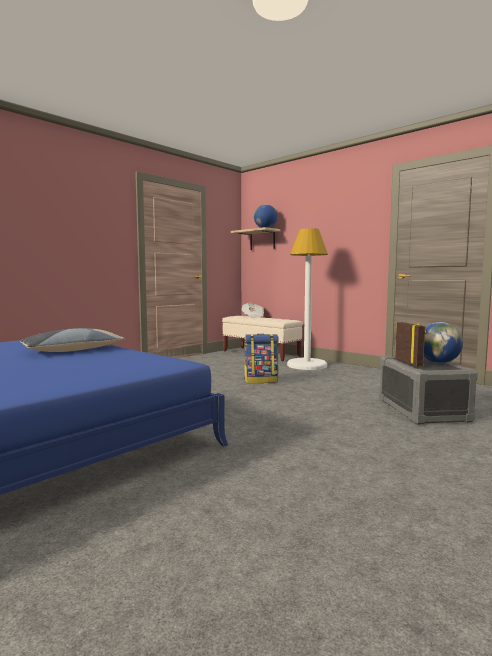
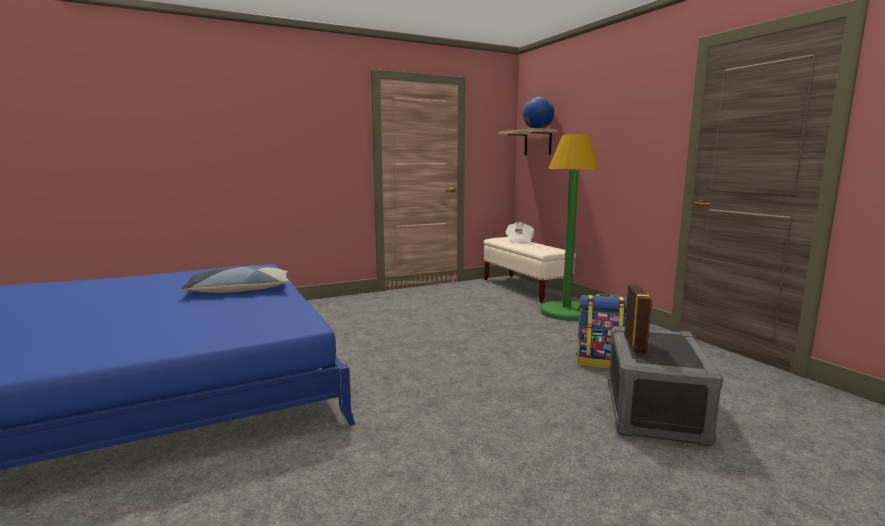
camera: 20 degrees right, 5 degrees up
backpack [244,334,279,383] -> backpack moved to [576,294,627,369]
white floor lamp [287,228,328,370] -> green floor lamp [540,134,600,321]
globe [424,322,463,363] -> none

